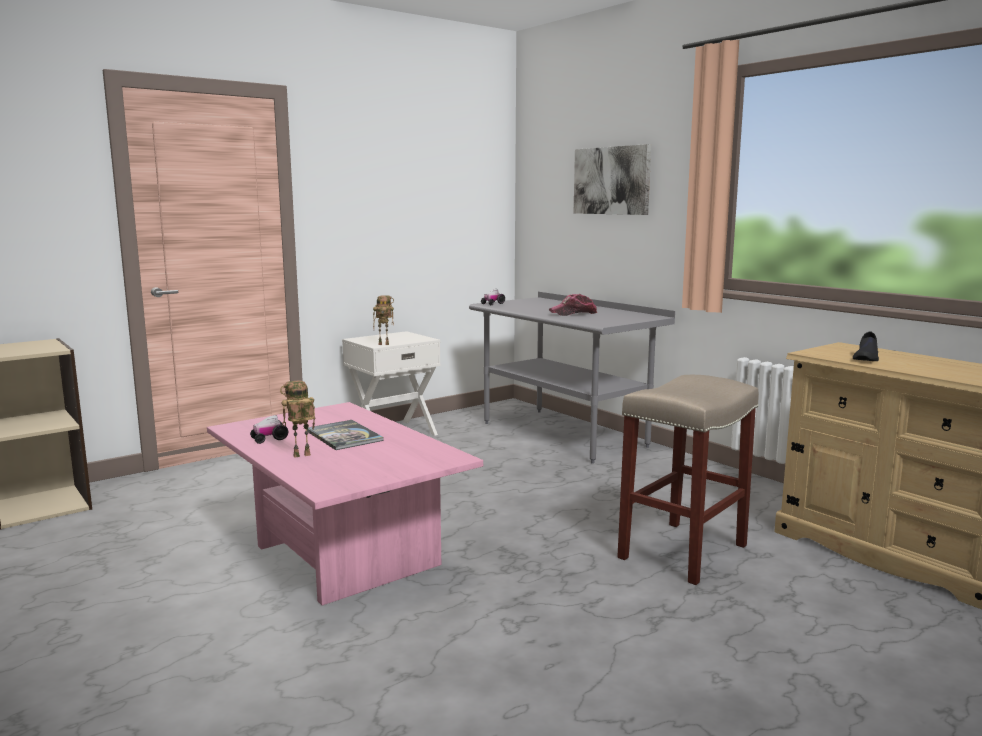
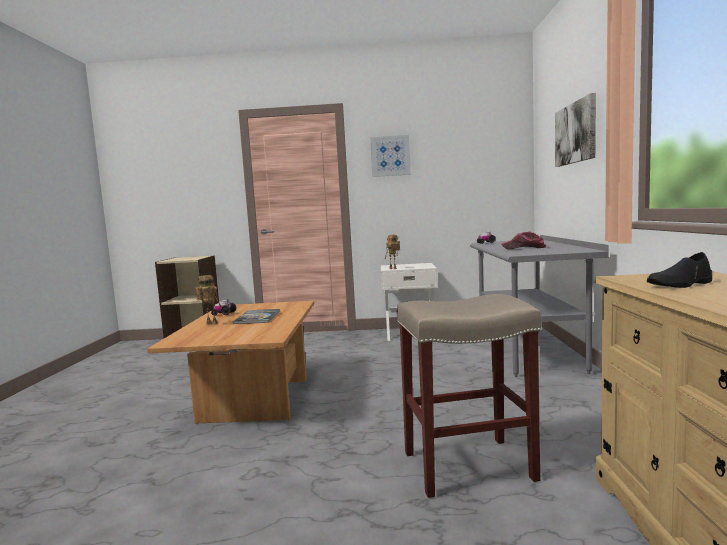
camera: 40 degrees right, 5 degrees down
pink coffee table [207,402,483,606] -> brown coffee table [147,301,314,424]
none -> picture [370,135,411,177]

